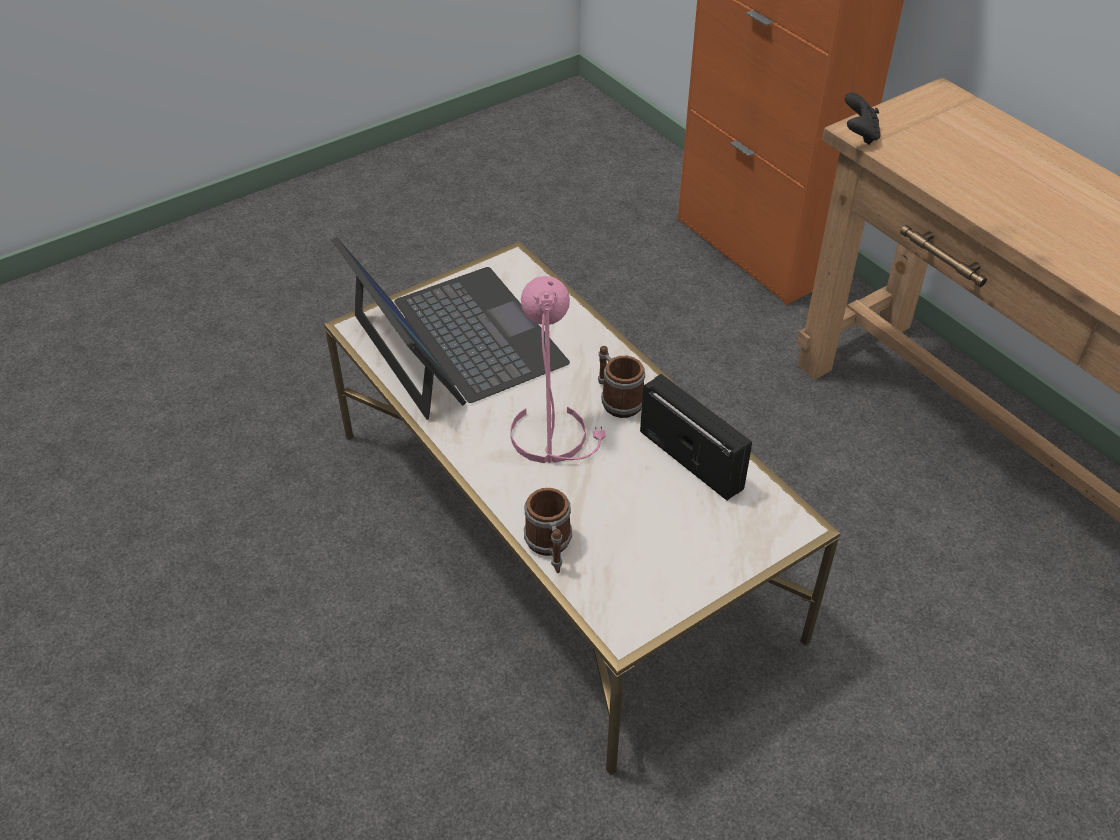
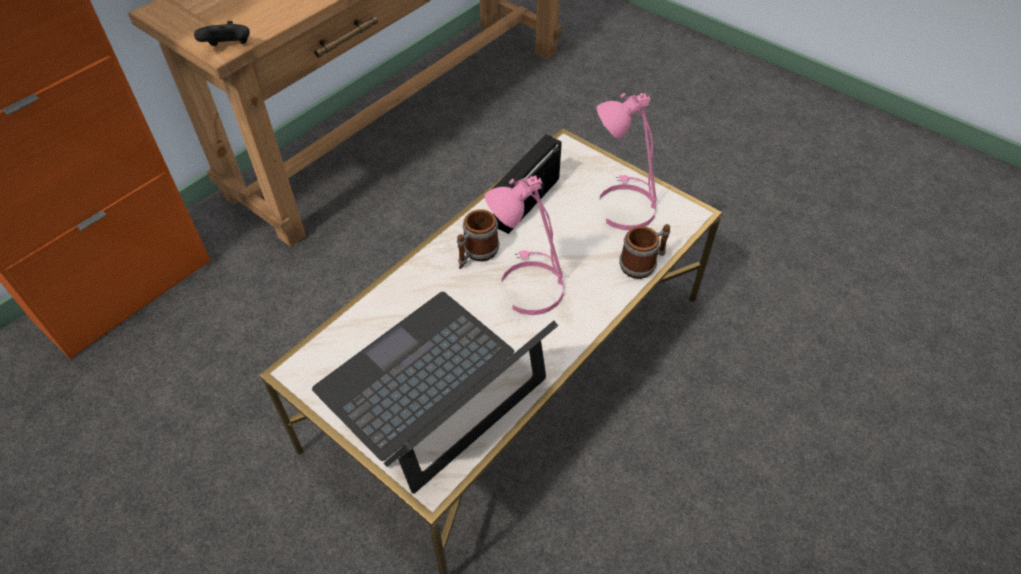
camera: 105 degrees left, 5 degrees up
none -> pink table lamp [597,93,657,230]

